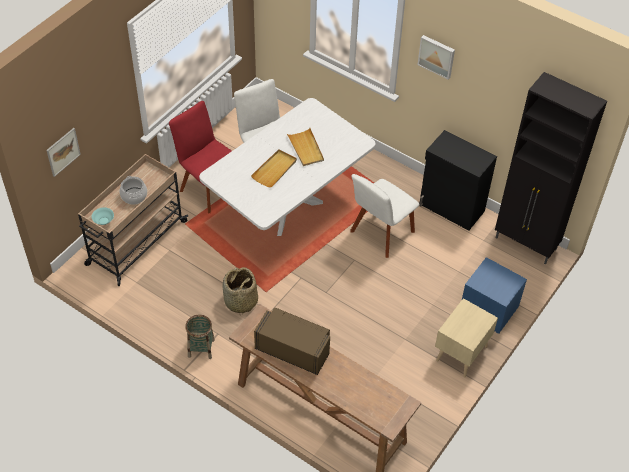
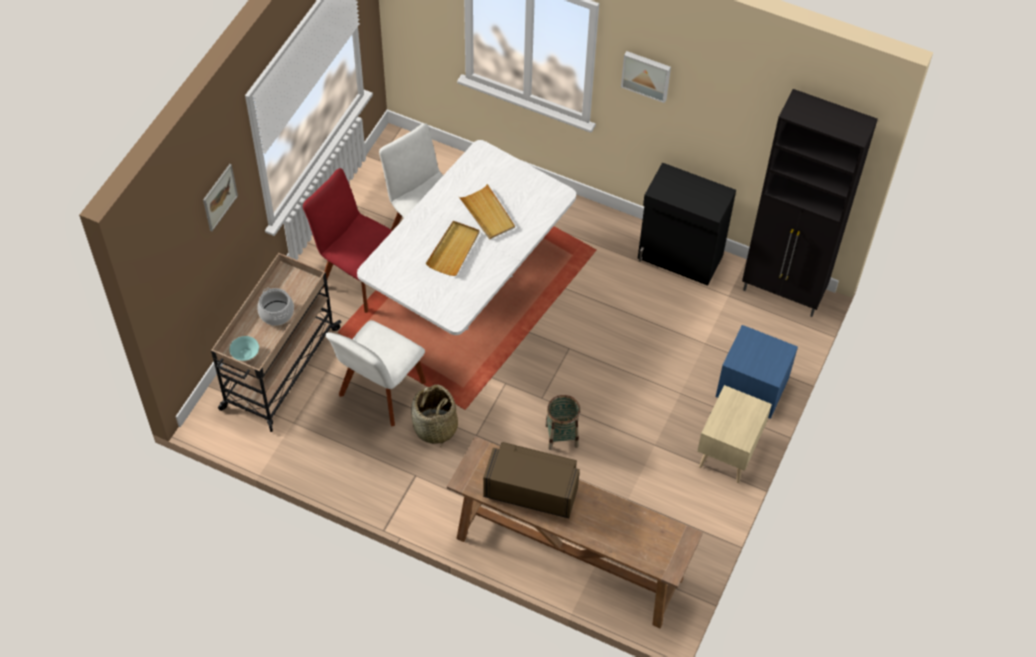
camera: 10 degrees left, 5 degrees up
picture [46,128,81,177] -> picture moved to [203,164,238,231]
basket [185,315,215,359] -> basket moved to [545,395,580,450]
white chair [350,174,419,258] -> white chair moved to [326,320,426,426]

